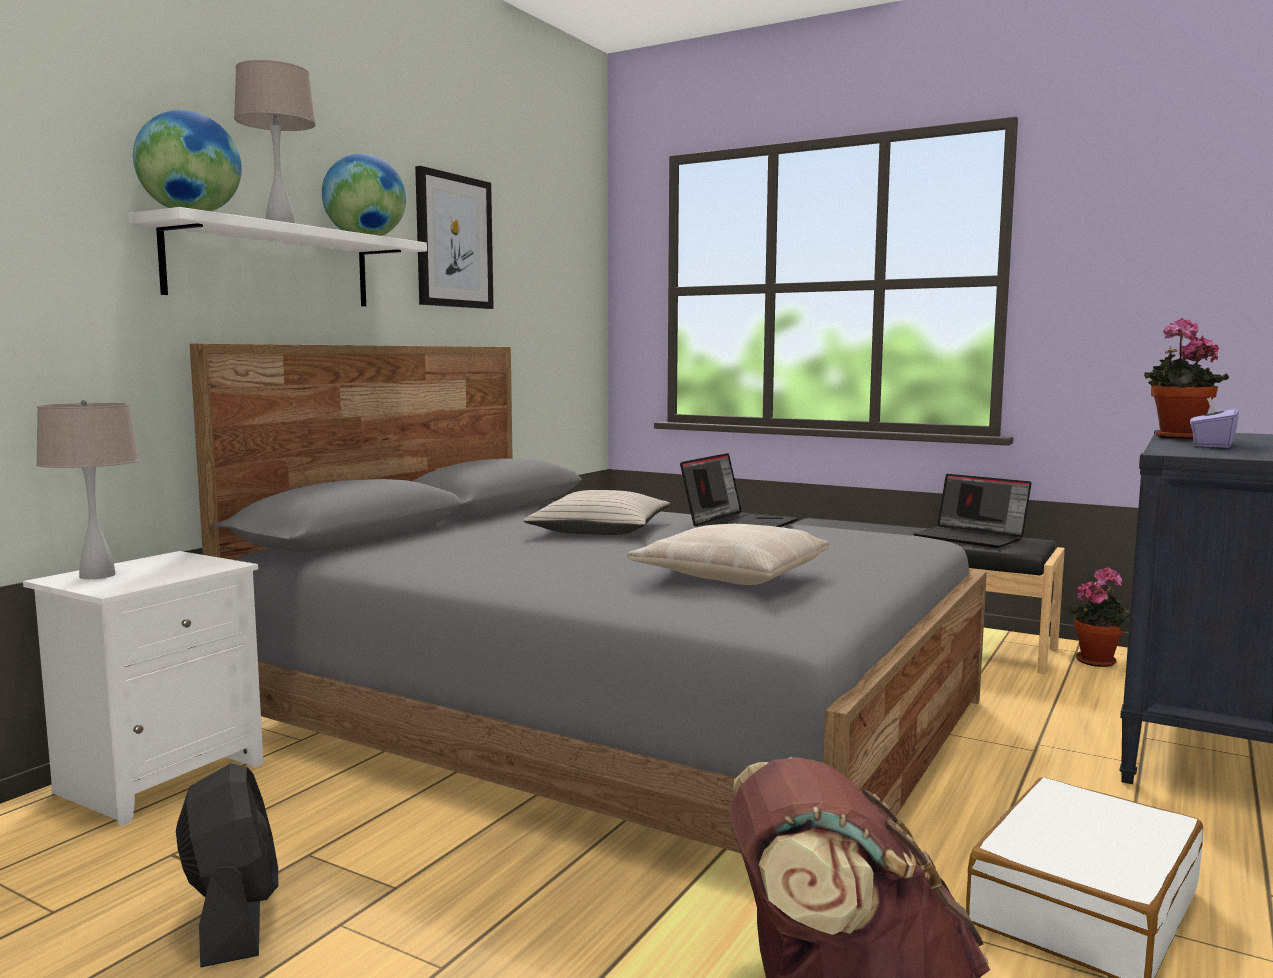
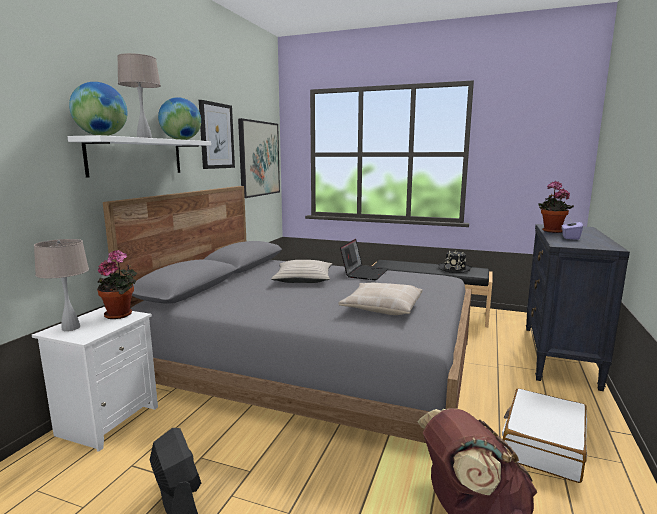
camera: 10 degrees left, 5 degrees up
laptop [913,474,1032,548] -> black hat [438,251,472,273]
potted plant [1066,567,1130,667] -> potted plant moved to [97,250,137,319]
none -> picture [238,118,280,198]

